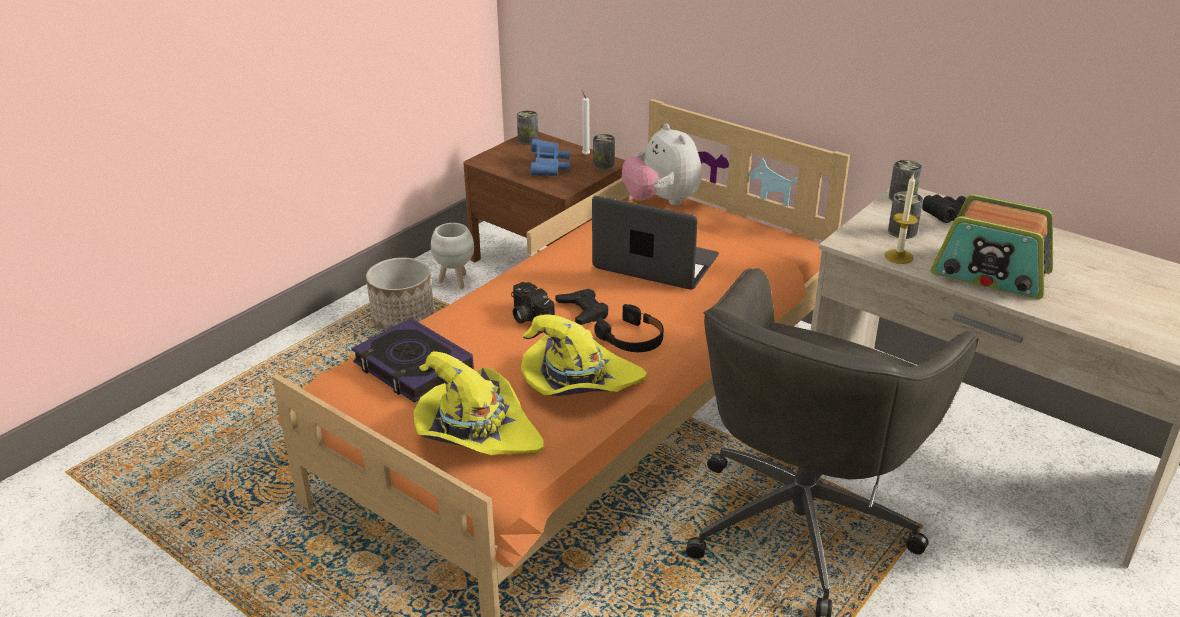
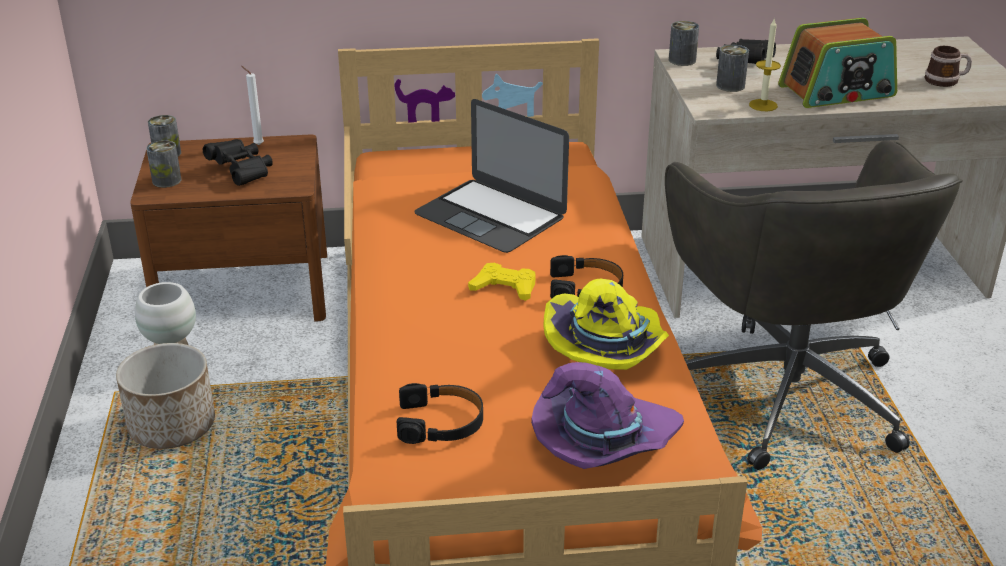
camera: 45 degrees left, 0 degrees up
book [351,318,474,403] -> black headphones [397,383,483,444]
yellow hat [414,351,544,455] -> purple hat [531,362,684,469]
camera [511,282,555,323] -> none
blue binoculars [530,139,570,176] -> black binoculars [203,139,273,186]
black game controller [556,289,608,325] -> yellow game controller [468,263,535,301]
laptop [592,196,719,289] -> laptop turned 120 degrees counterclockwise [414,99,569,253]
can [593,134,615,170] -> can moved to [146,140,181,188]
plush toy [622,123,702,206] -> none
none -> mug [924,46,972,87]

